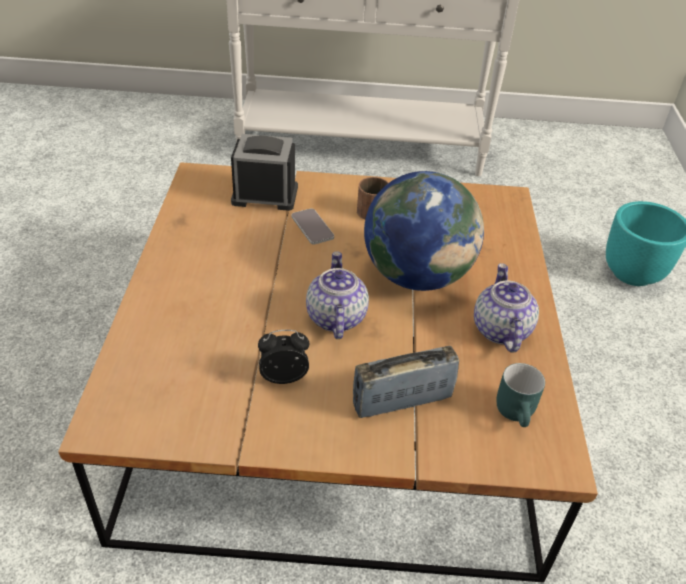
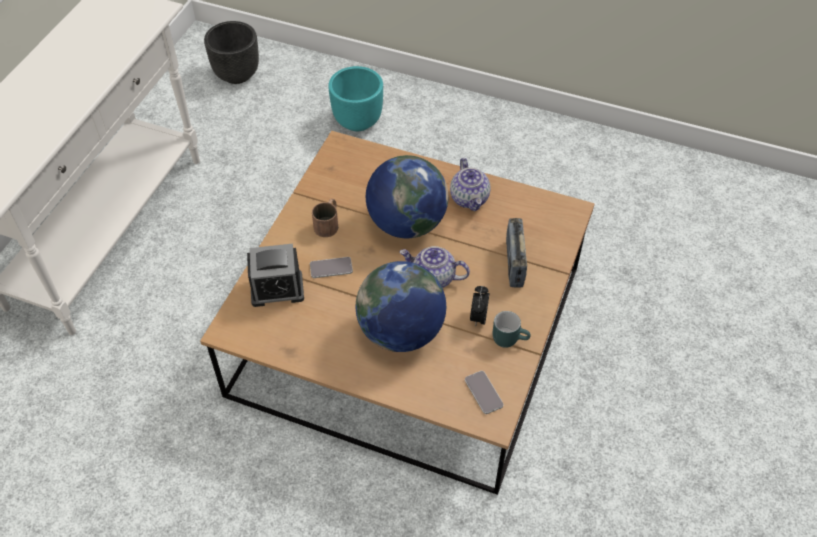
camera: 70 degrees left, 10 degrees up
alarm clock [231,134,298,211] -> alarm clock turned 120 degrees counterclockwise [247,244,304,307]
teapot [474,263,539,352] -> teapot turned 120 degrees counterclockwise [450,158,490,211]
turquoise mug [496,363,545,427] -> turquoise mug moved to [493,311,531,348]
none -> black planter [204,21,259,84]
none -> globe [356,261,446,352]
none -> phone [465,371,504,414]

